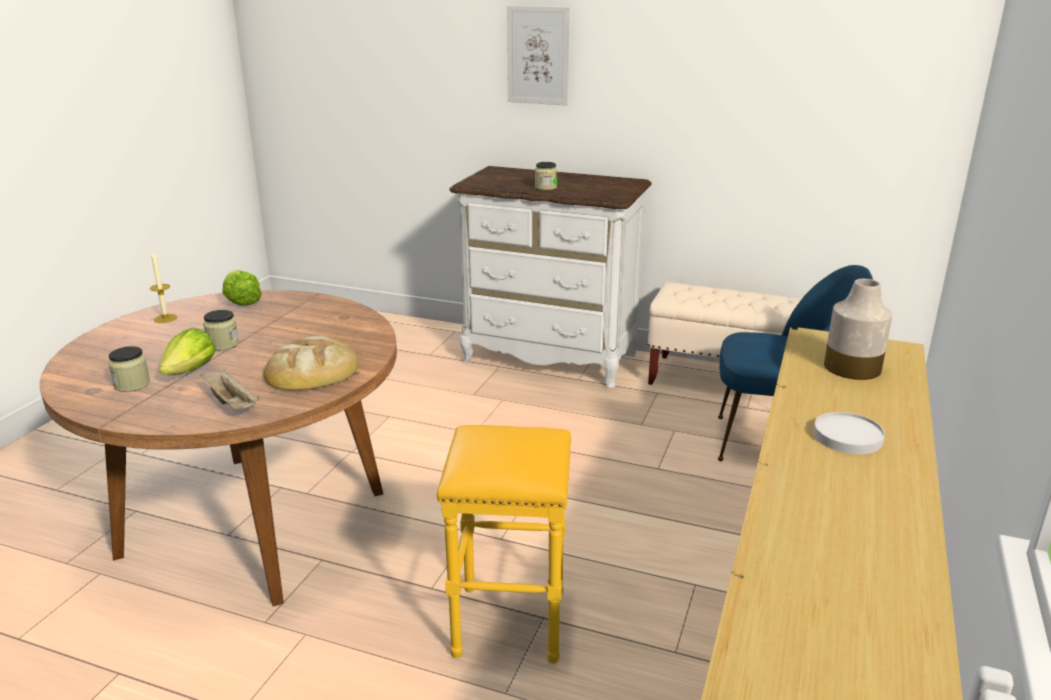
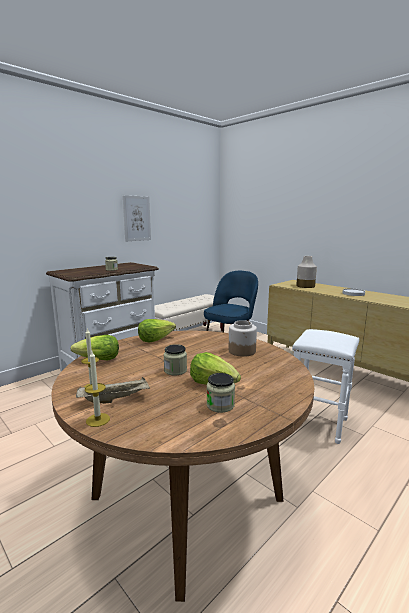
camera: 65 degrees left, 10 degrees down
beige tray [200,370,260,410] -> beige tray moved to [76,377,150,403]
bread [263,336,358,390] -> jar [229,320,257,357]
yellow stool [437,425,571,664] -> white stool [292,329,359,444]
picture [507,6,570,105] -> picture moved to [123,195,151,241]
none -> candle [85,351,110,427]
none -> lettuce [138,319,176,343]

